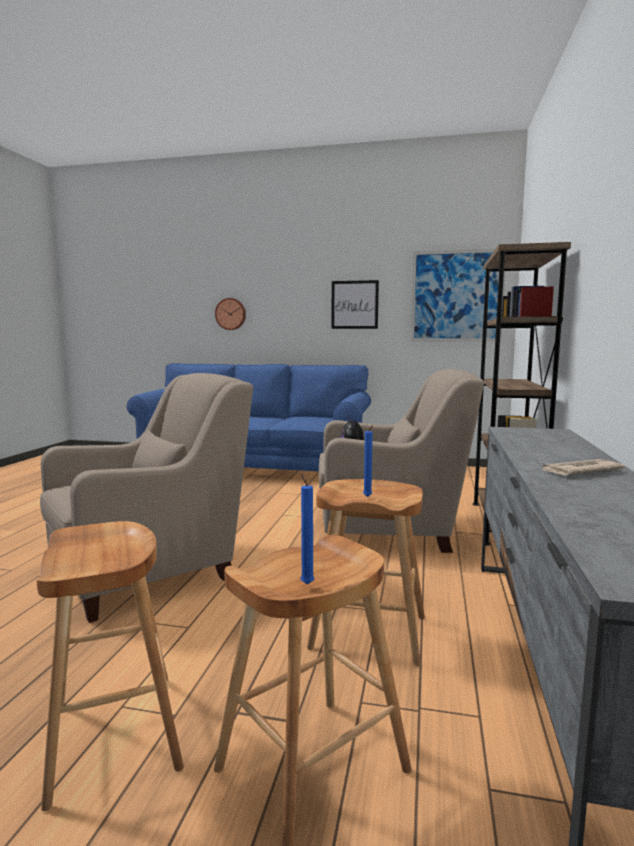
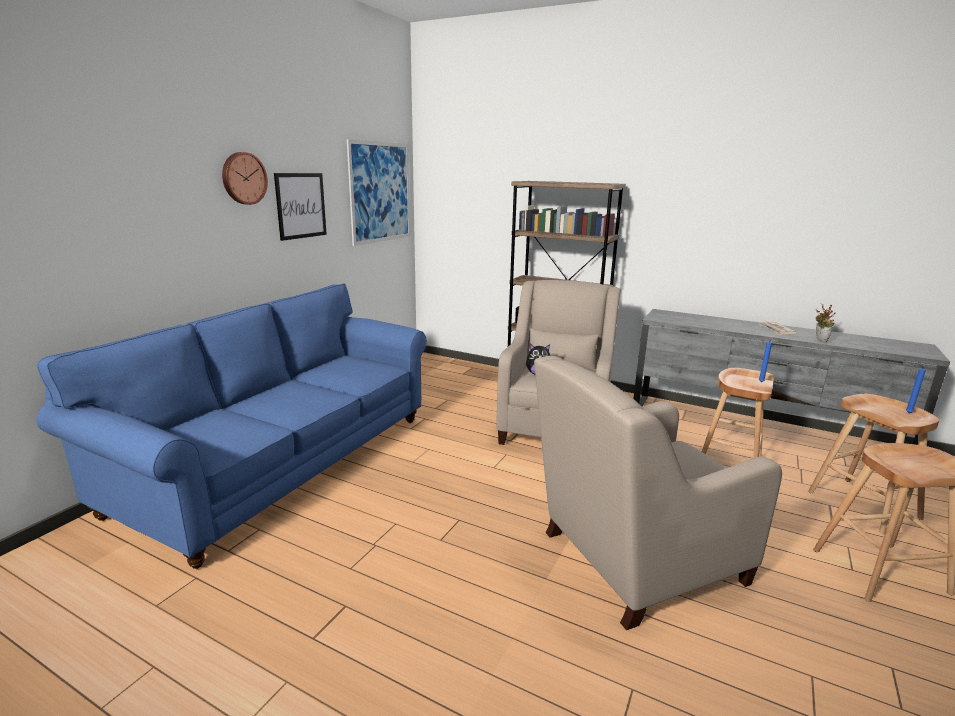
camera: 75 degrees left, 10 degrees up
beige armchair [40,373,253,623] -> beige armchair turned 90 degrees counterclockwise [534,356,782,630]
wall clock [215,298,246,330] -> wall clock moved to [222,152,268,205]
none -> potted plant [815,304,836,342]

